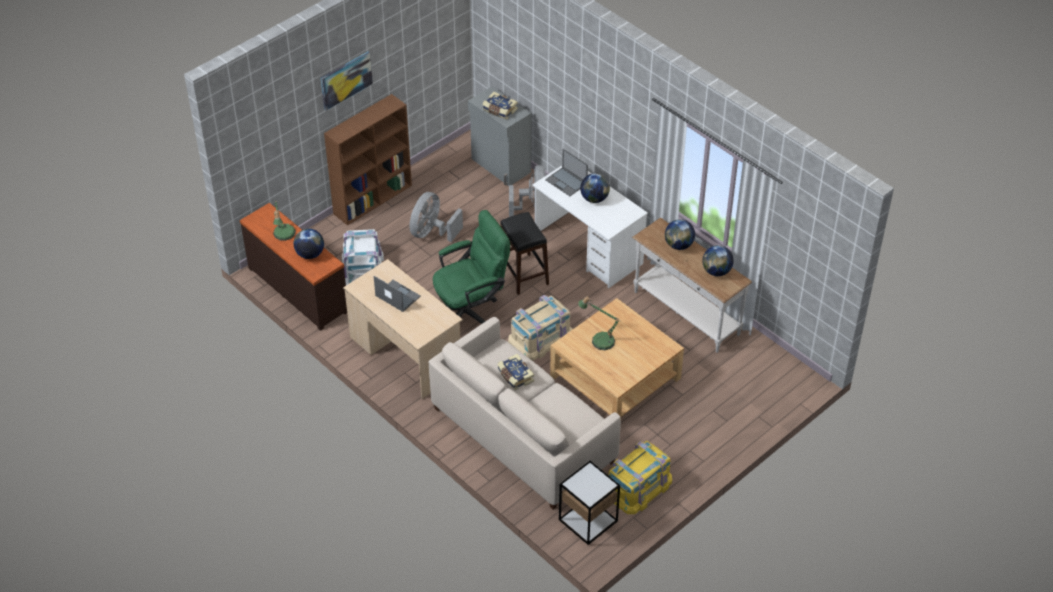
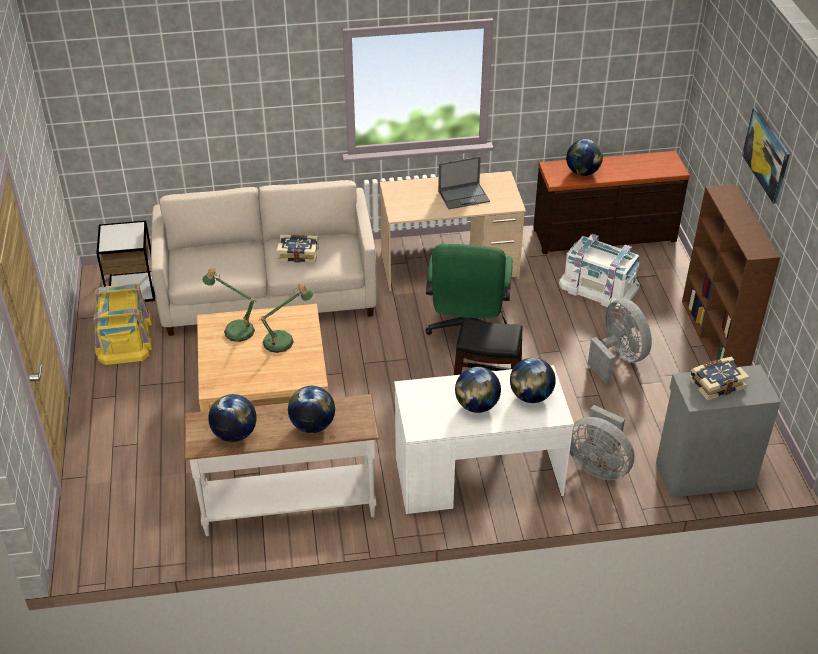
camera: 125 degrees right, 5 degrees down
table lamp [273,201,296,241] -> table lamp moved to [202,268,256,342]
beige storage box [508,295,573,361] -> none
laptop [545,149,588,196] -> globe [510,358,556,403]

